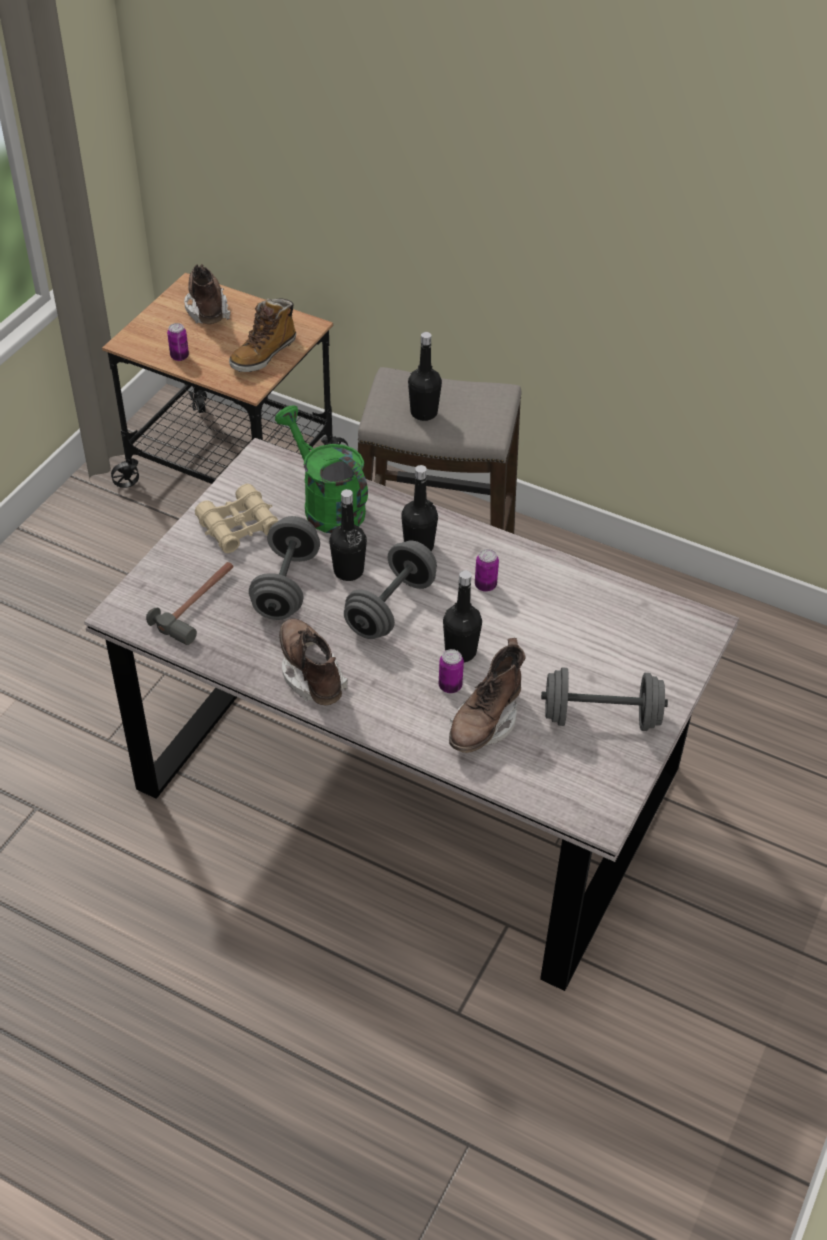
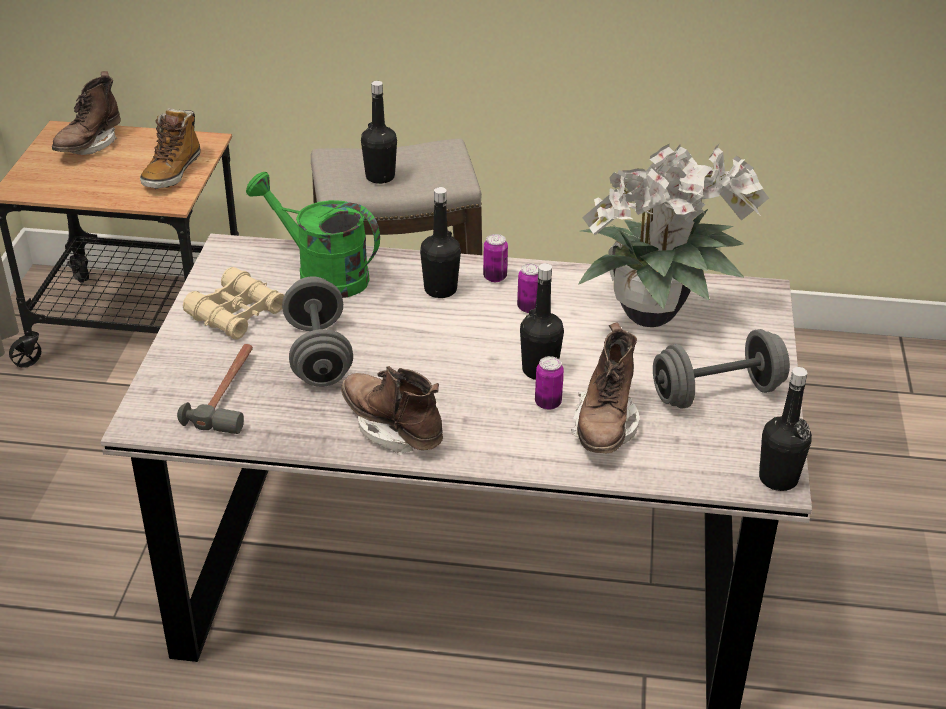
camera: 20 degrees left, 10 degrees down
can [167,323,189,361] -> can moved to [483,234,508,282]
brown boot [184,264,231,324] -> brown boot turned 120 degrees counterclockwise [52,71,121,155]
black bottle [329,489,367,581] -> black bottle moved to [759,367,812,491]
grey dumbbell [344,541,437,639] -> none
none -> potted plant [578,143,769,327]

